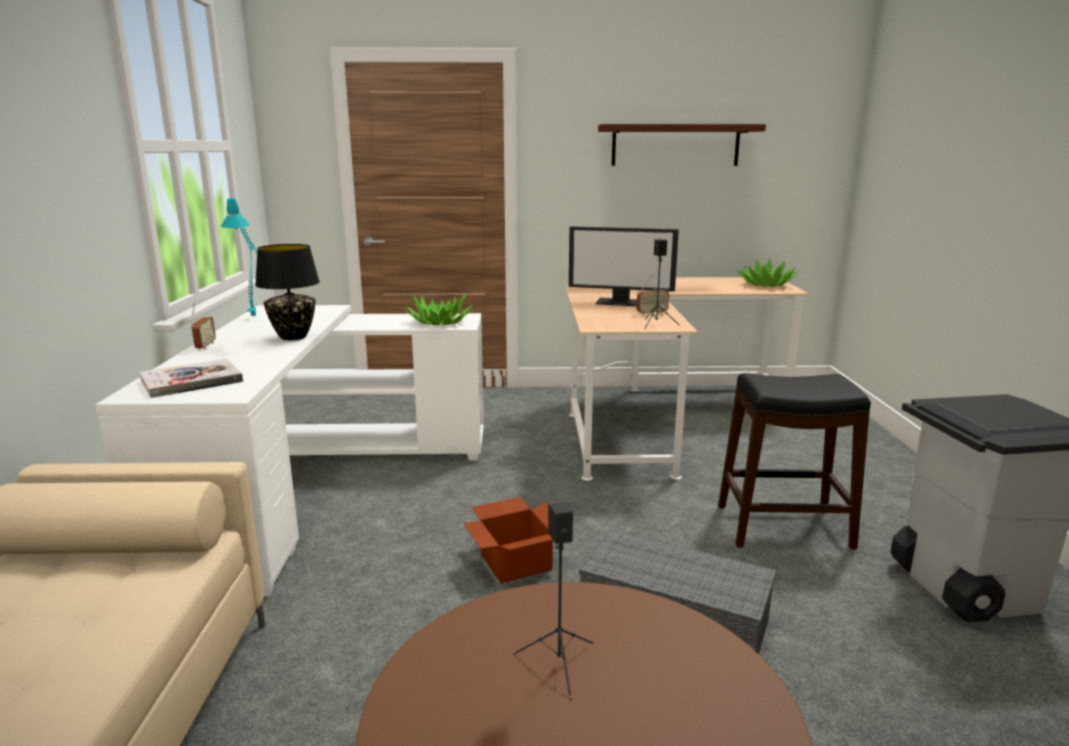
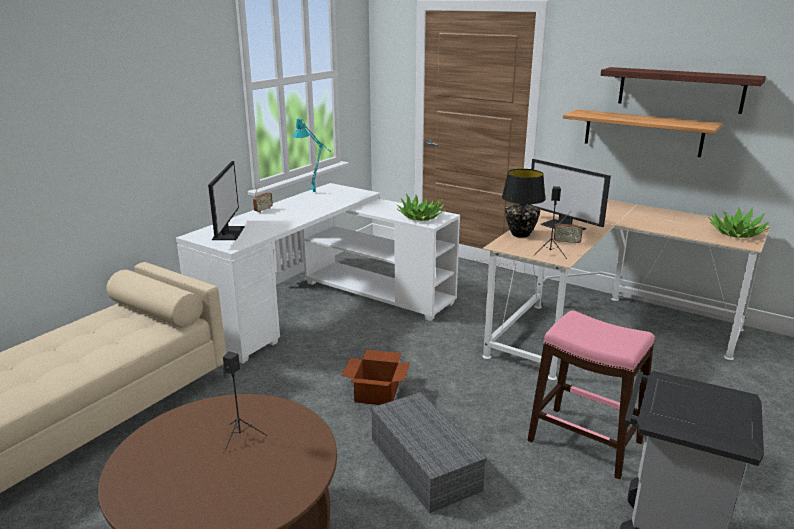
camera: 35 degrees right, 5 degrees up
book [140,358,243,398] -> monitor [208,161,245,240]
black table lamp [255,244,320,340] -> black table lamp moved to [502,169,546,238]
black stool [718,373,871,549] -> pink stool [527,310,655,479]
none -> shelf [563,109,722,157]

